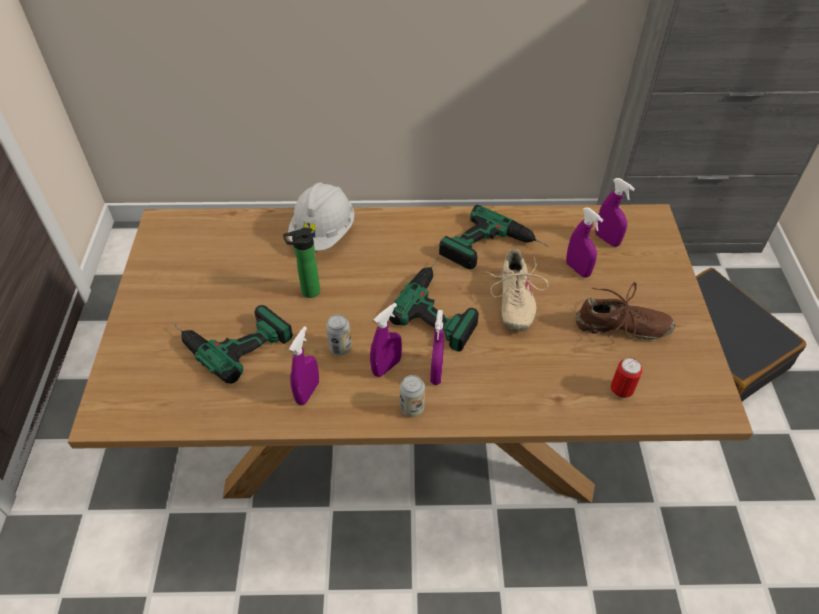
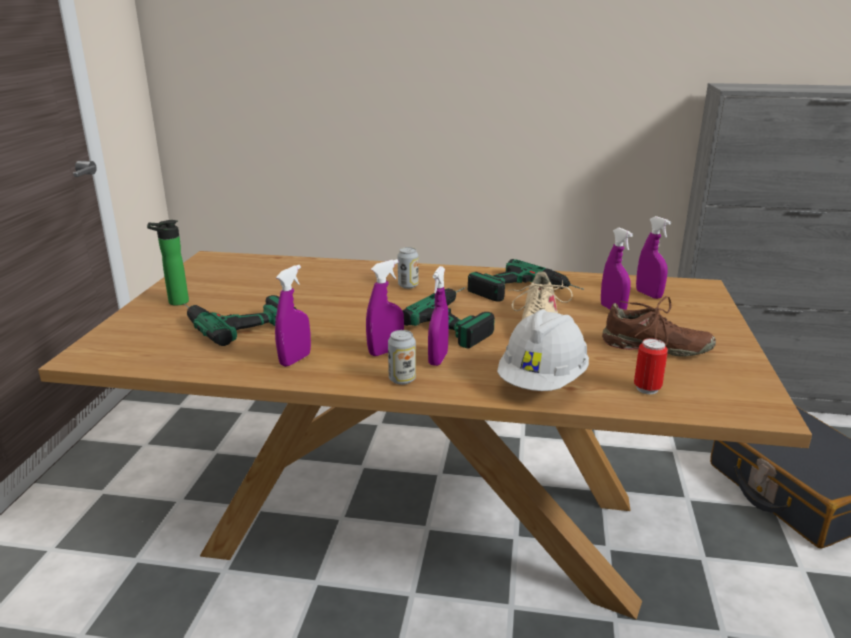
camera: 10 degrees right, 25 degrees down
bottle [283,227,320,298] -> bottle moved to [147,220,189,306]
white hard hat [288,183,354,251] -> white hard hat moved to [497,309,589,391]
can [326,314,352,355] -> can moved to [398,247,419,289]

